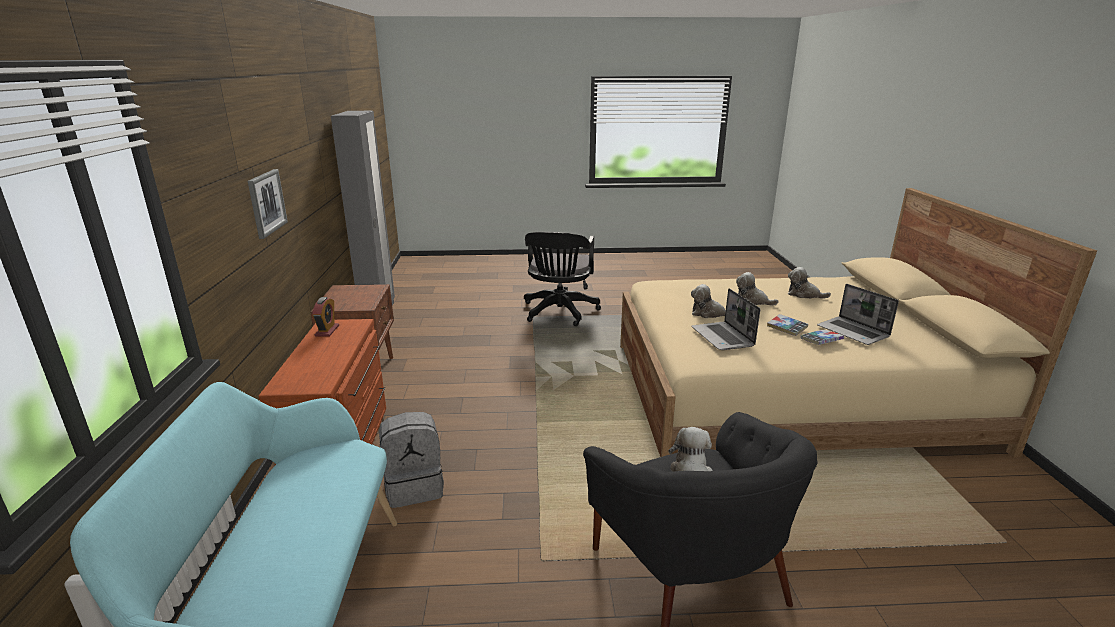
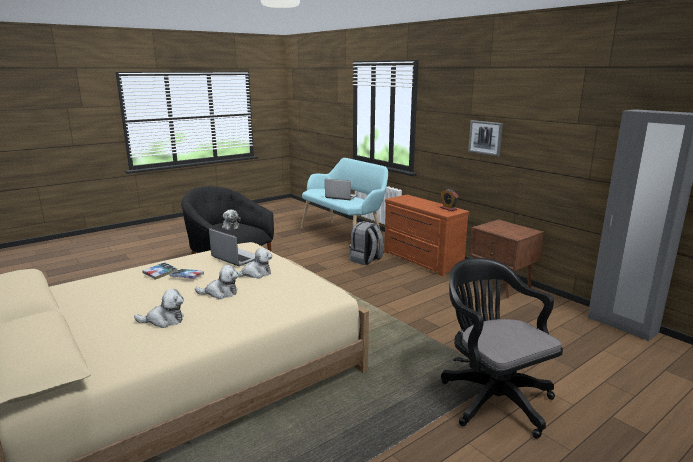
camera: 145 degrees right, 5 degrees down
laptop [817,284,899,345] -> laptop moved to [325,179,357,200]

